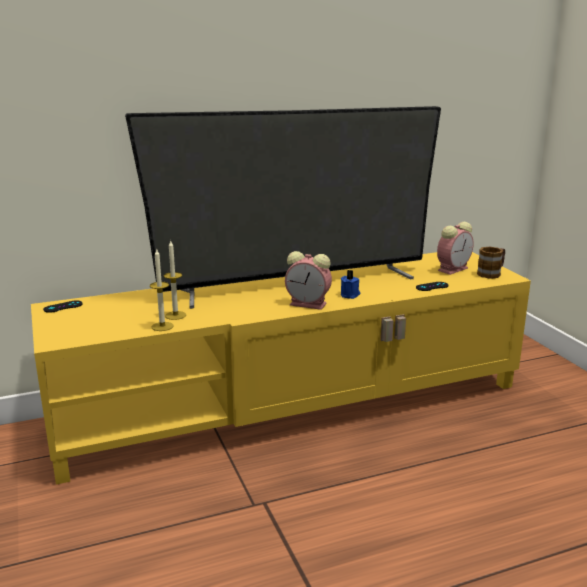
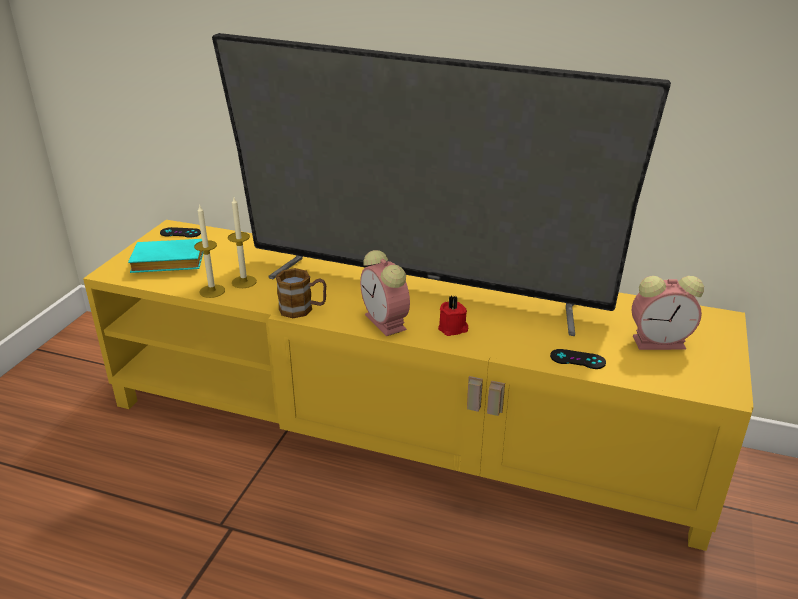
camera: 40 degrees right, 10 degrees up
blue candle [341,270,360,299] -> red candle [438,296,468,336]
mug [477,247,505,279] -> mug moved to [276,268,326,318]
none -> turquoise book [128,239,203,273]

